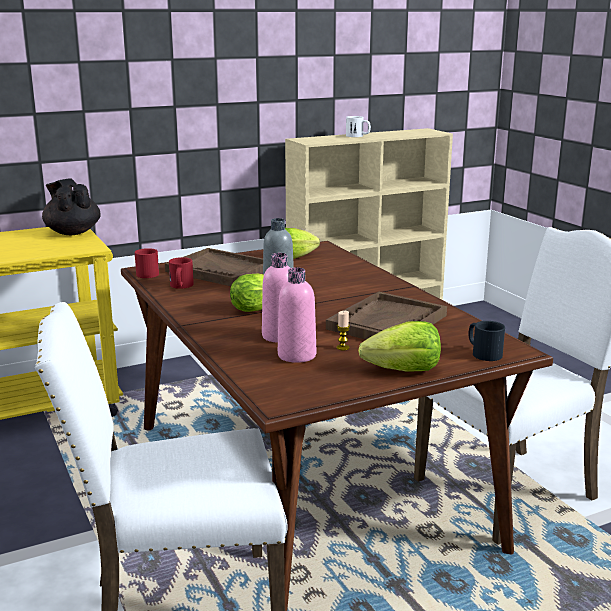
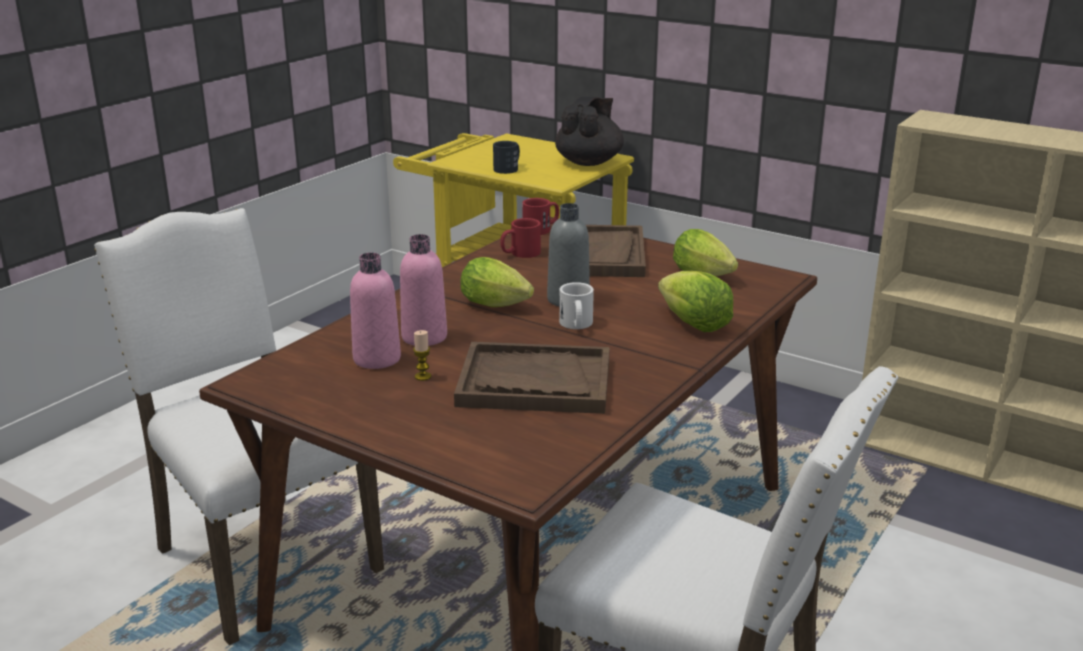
camera: 60 degrees right, 5 degrees up
white mug [346,116,371,137] -> white mug moved to [559,282,594,329]
lettuce [358,321,441,372] -> lettuce moved to [658,271,733,332]
black mug [469,321,505,361] -> black mug moved to [493,141,520,174]

